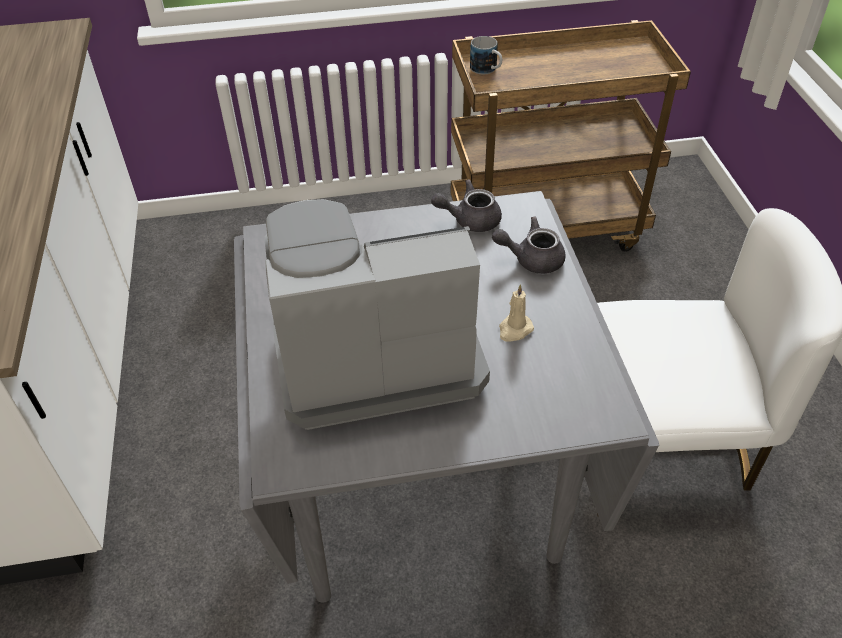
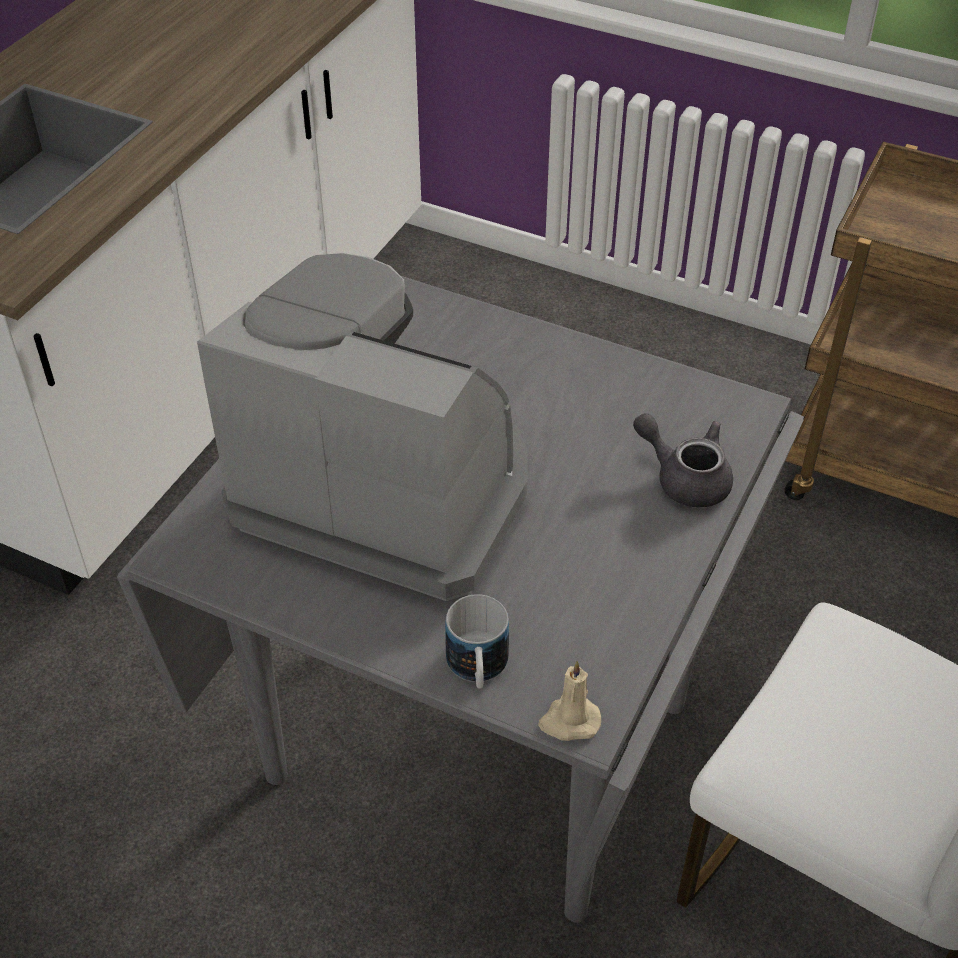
camera: 35 degrees right, 0 degrees up
grey teapot [431,179,502,232] -> none
mug [470,36,502,74] -> mug moved to [445,594,509,689]
beige candle [499,284,534,341] -> beige candle moved to [538,661,601,741]

